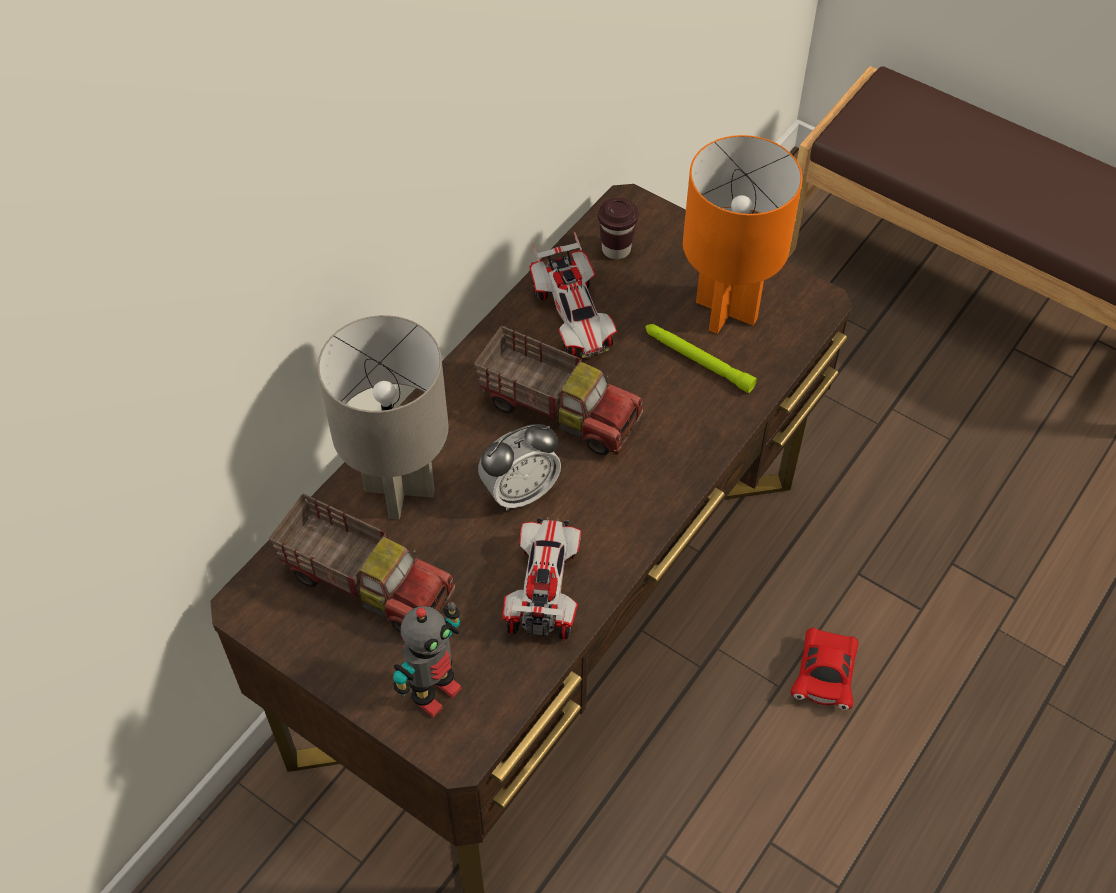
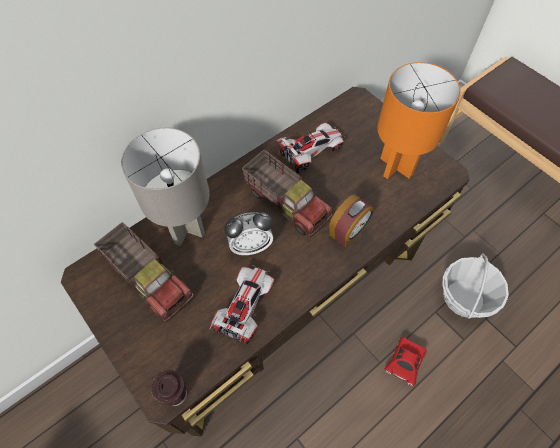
camera: 15 degrees right, 5 degrees up
toy robot [393,600,461,718] -> none
toy car [529,232,617,358] -> toy car turned 120 degrees counterclockwise [276,123,345,173]
brown cup [598,198,639,259] -> brown cup moved to [151,370,187,406]
green flashlight [645,324,757,393] -> none
none -> alarm clock [329,194,374,248]
none -> basket [442,253,509,319]

